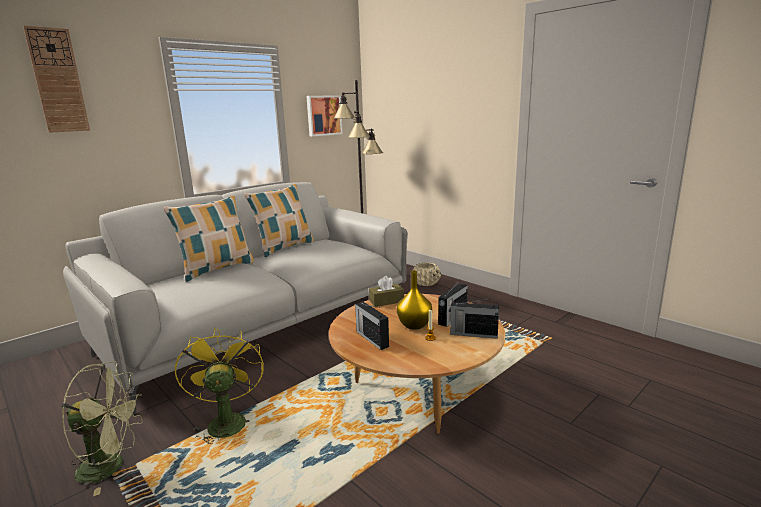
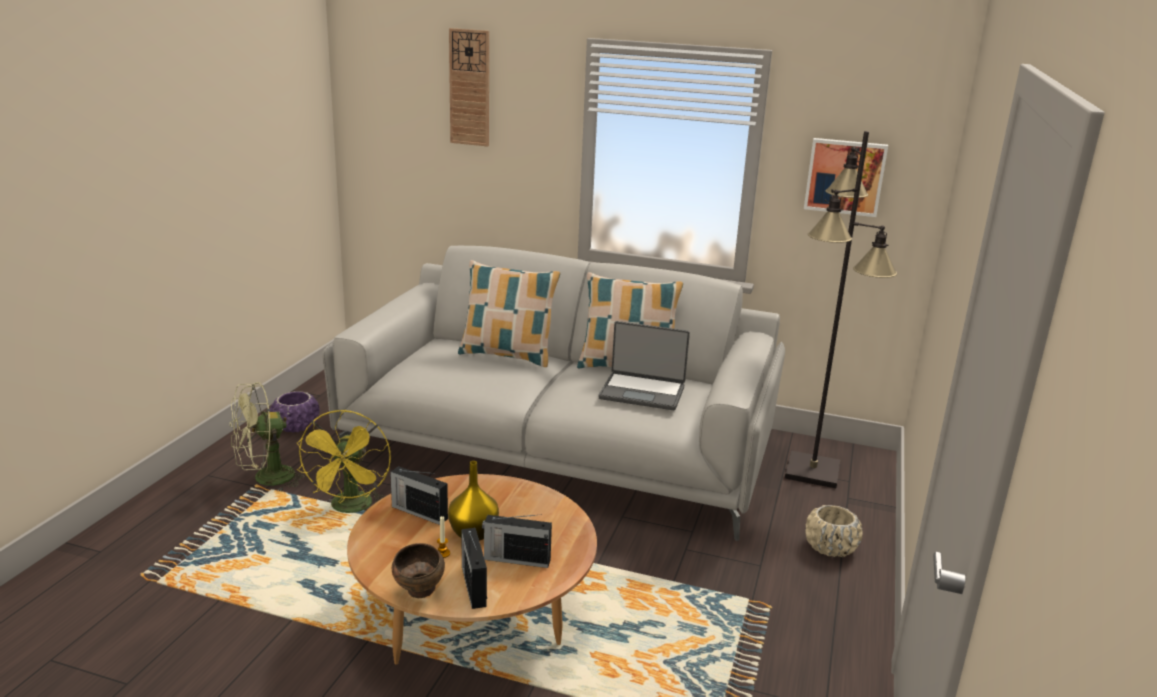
camera: 60 degrees right, 5 degrees up
green fan [61,361,143,496] -> green fan turned 90 degrees clockwise [230,382,309,491]
yellow fan [175,328,264,444] -> yellow fan turned 135 degrees clockwise [297,410,391,513]
radio [355,302,389,350] -> radio turned 90 degrees counterclockwise [390,466,448,525]
brown tissue box [369,276,404,307] -> none
none -> purple planter [270,391,320,432]
none -> brown bowl [392,543,445,598]
none -> laptop [598,321,690,410]

